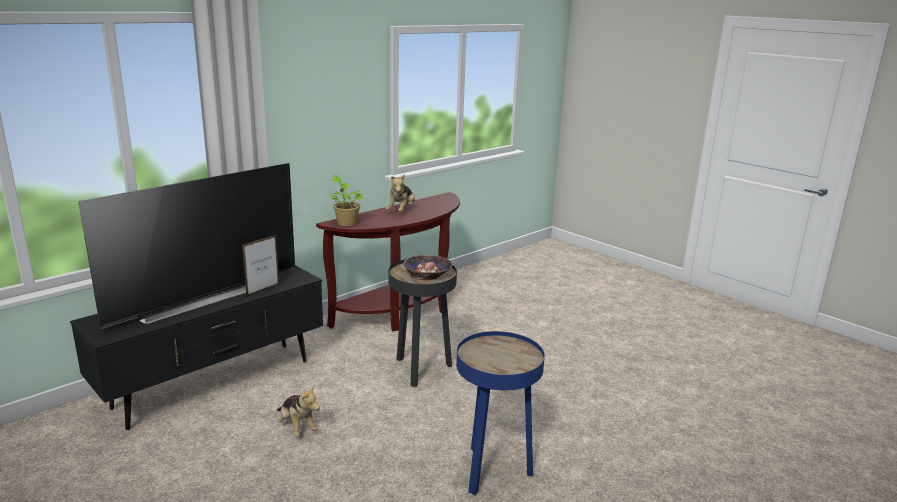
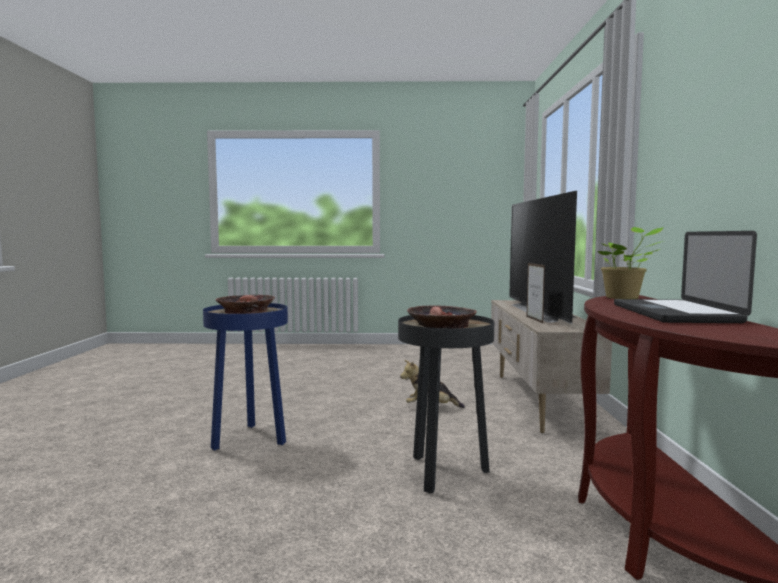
camera: 135 degrees right, 15 degrees down
black tv stand [70,265,323,430] -> beige tv stand [491,300,612,433]
plush toy [386,174,415,212] -> laptop [614,231,757,323]
none -> bowl [216,295,275,314]

